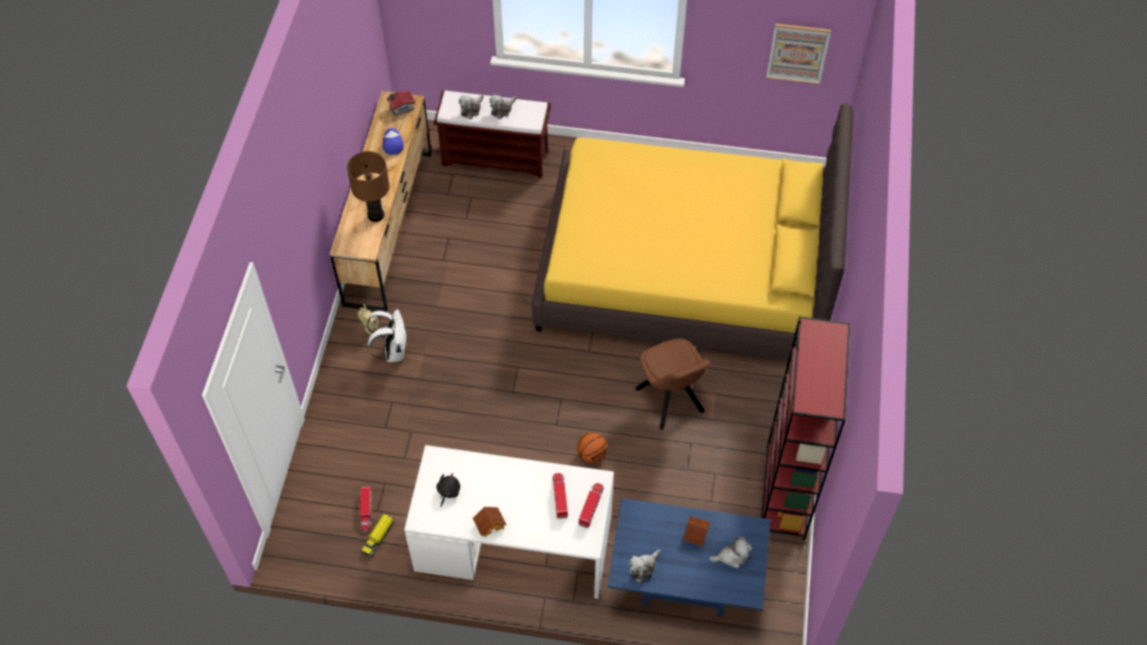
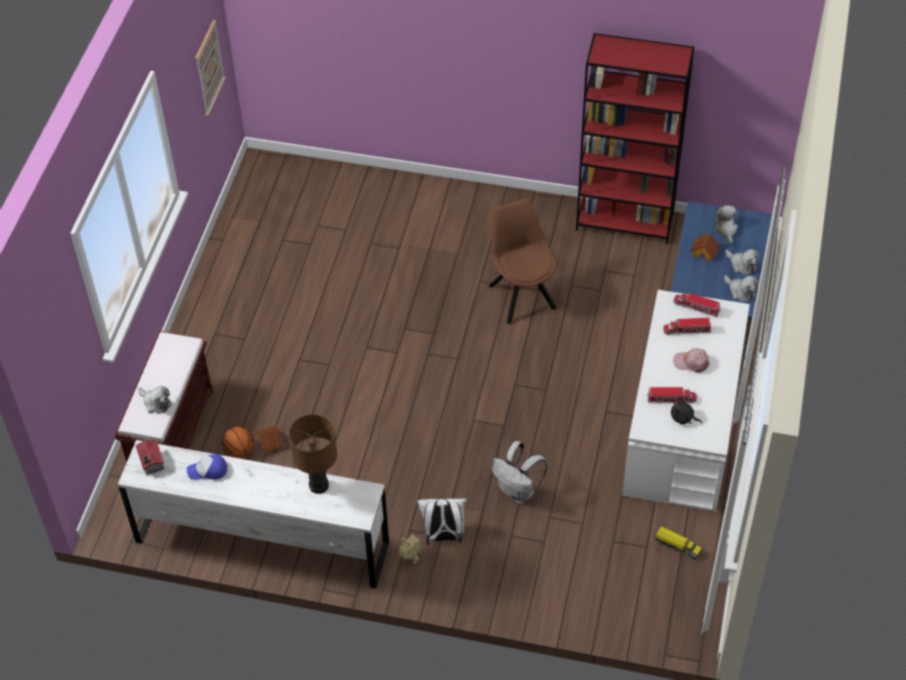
camera: 85 degrees left, 5 degrees down
brown dresser [330,91,432,312] -> white dresser [118,440,389,588]
toy truck [359,487,372,531] -> toy truck moved to [647,387,697,403]
toy house [473,506,507,537] -> toy house moved to [256,426,283,453]
plush toy [489,95,517,119] -> plush toy moved to [725,249,759,275]
yellow bed [532,103,854,359] -> none
basketball [577,432,608,463] -> basketball moved to [222,427,254,459]
brown chair [635,338,710,430] -> brown chair turned 90 degrees counterclockwise [489,199,557,324]
none -> white backpack [492,441,547,504]
none -> pink cap [673,348,710,373]

